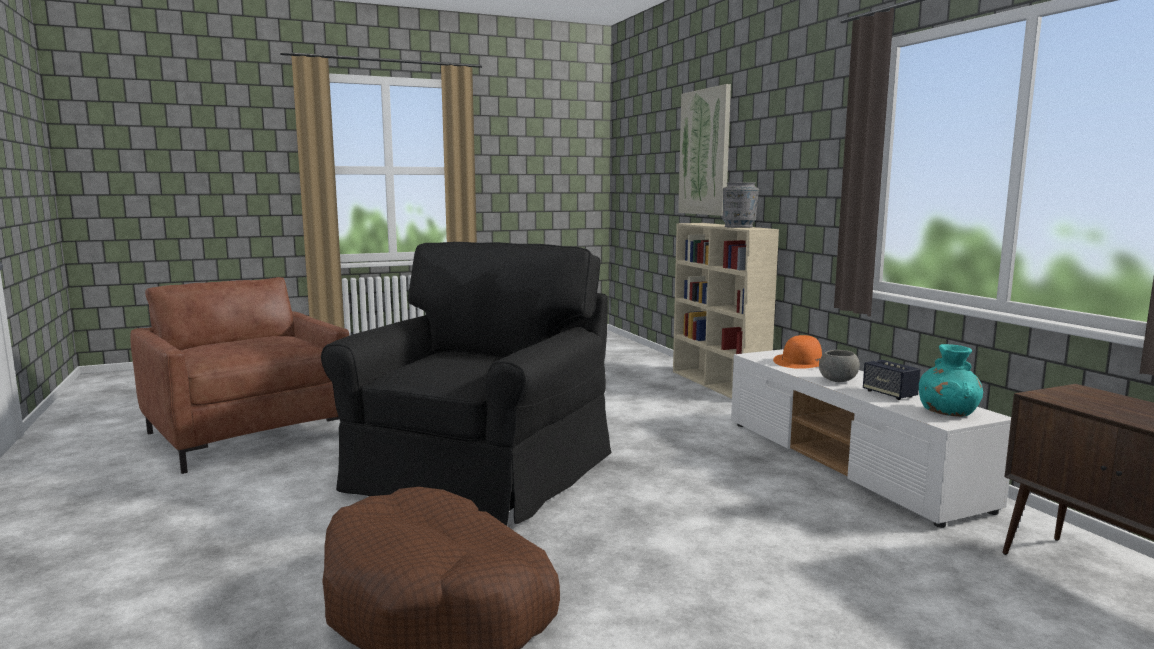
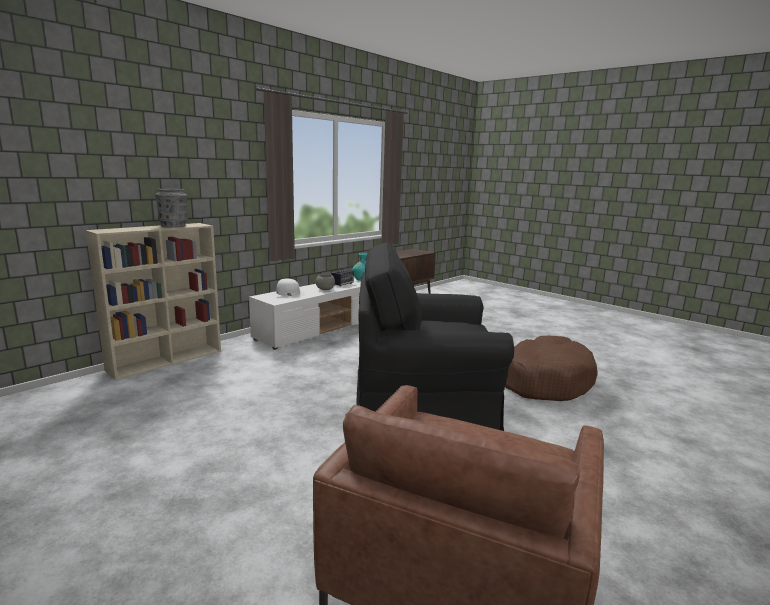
camera: 115 degrees left, 5 degrees up
picture [678,84,731,216] -> none
orange hat [773,335,822,369] -> white hat [272,279,305,298]

